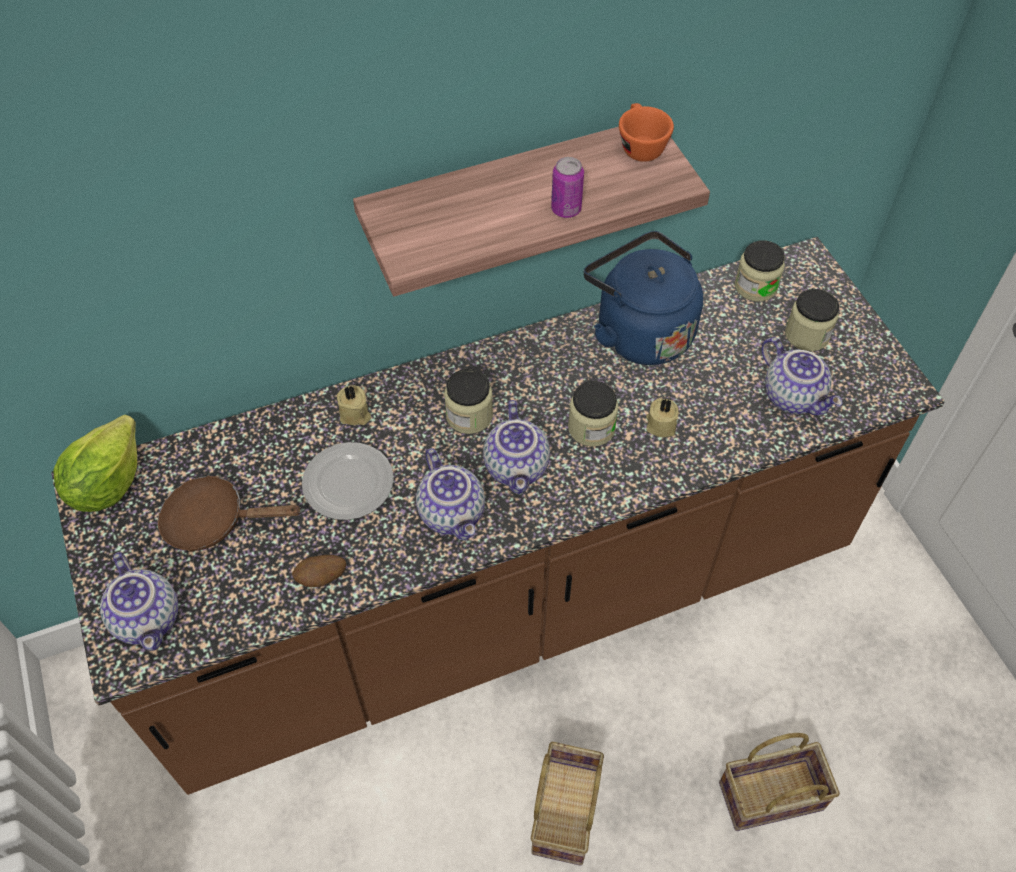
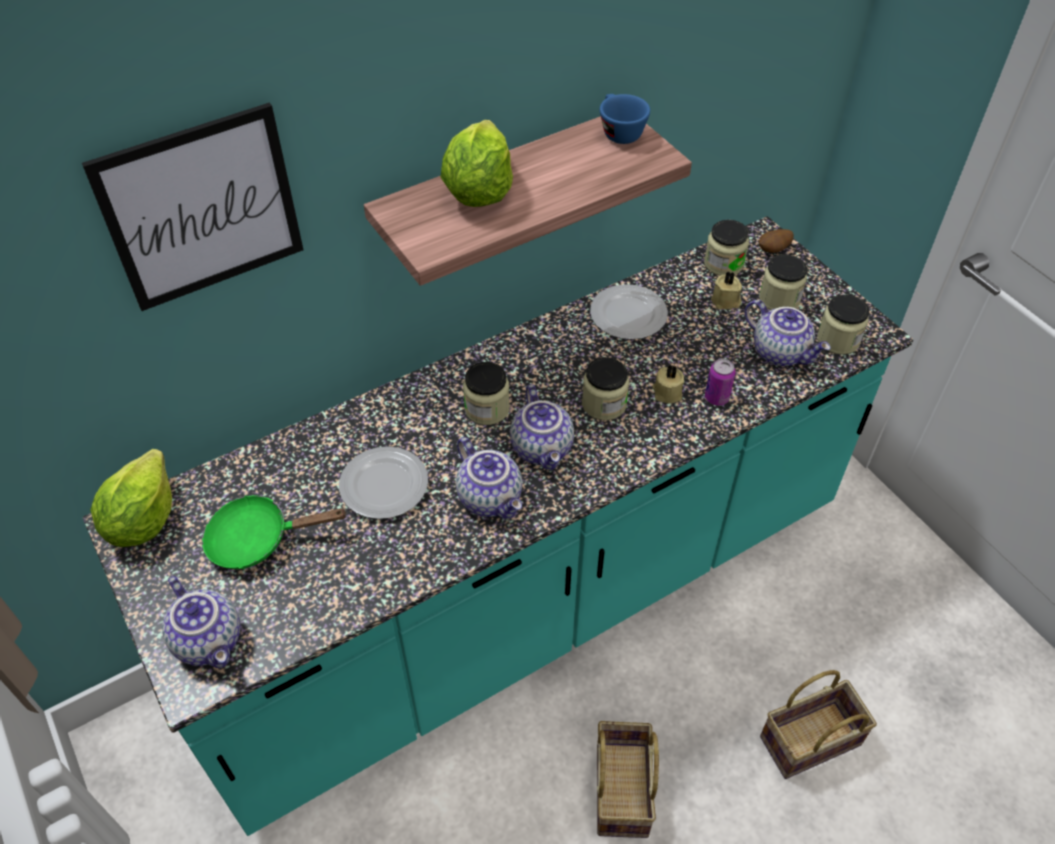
camera: 10 degrees left, 5 degrees down
brown counter [51,237,945,795] -> turquoise counter [83,216,914,836]
brown frying pan [158,475,302,552] -> green frying pan [202,495,348,569]
potato [292,555,346,587] -> potato moved to [759,229,794,253]
beige candle [337,385,371,425] -> beige candle moved to [711,272,742,310]
can [551,157,584,218] -> can moved to [705,359,736,406]
blue kettle [584,231,703,365] -> plate [590,284,668,340]
orange cup [619,103,674,162] -> blue cup [600,94,650,144]
none -> picture [82,103,303,311]
none -> lettuce [441,120,513,207]
none -> jar [817,294,869,355]

